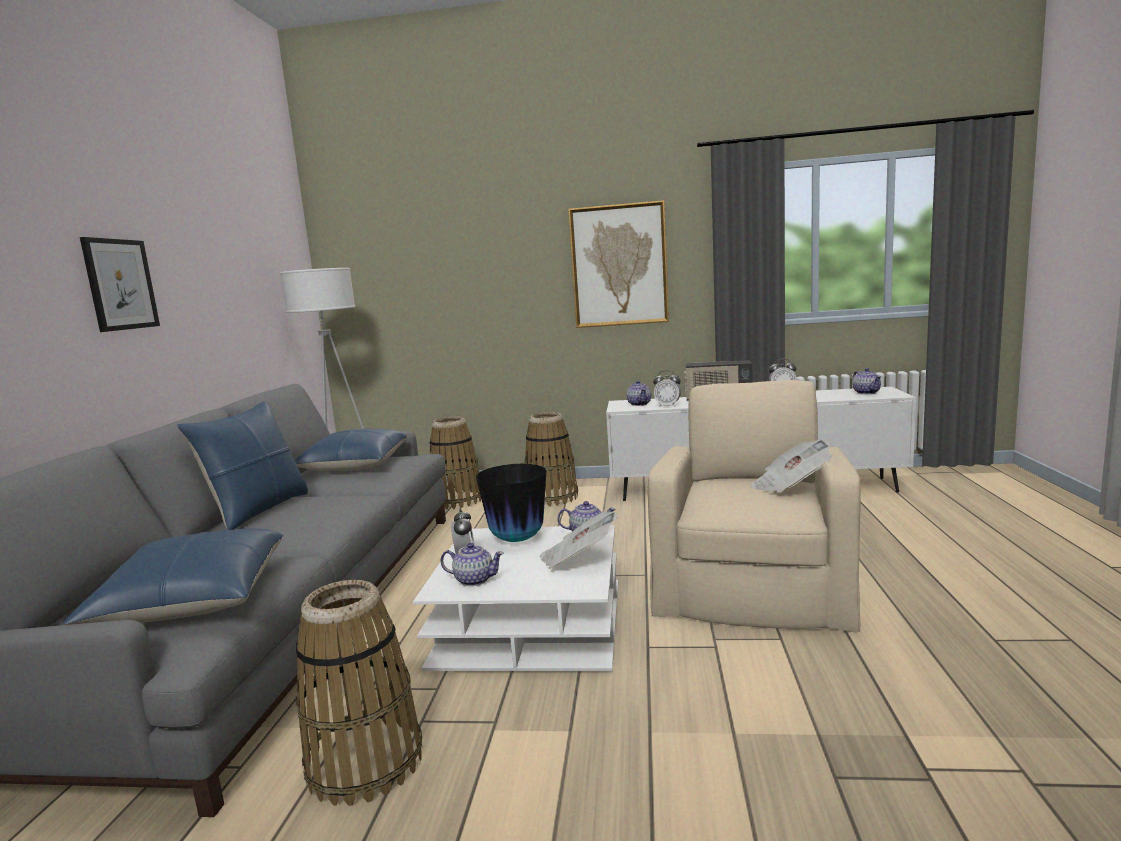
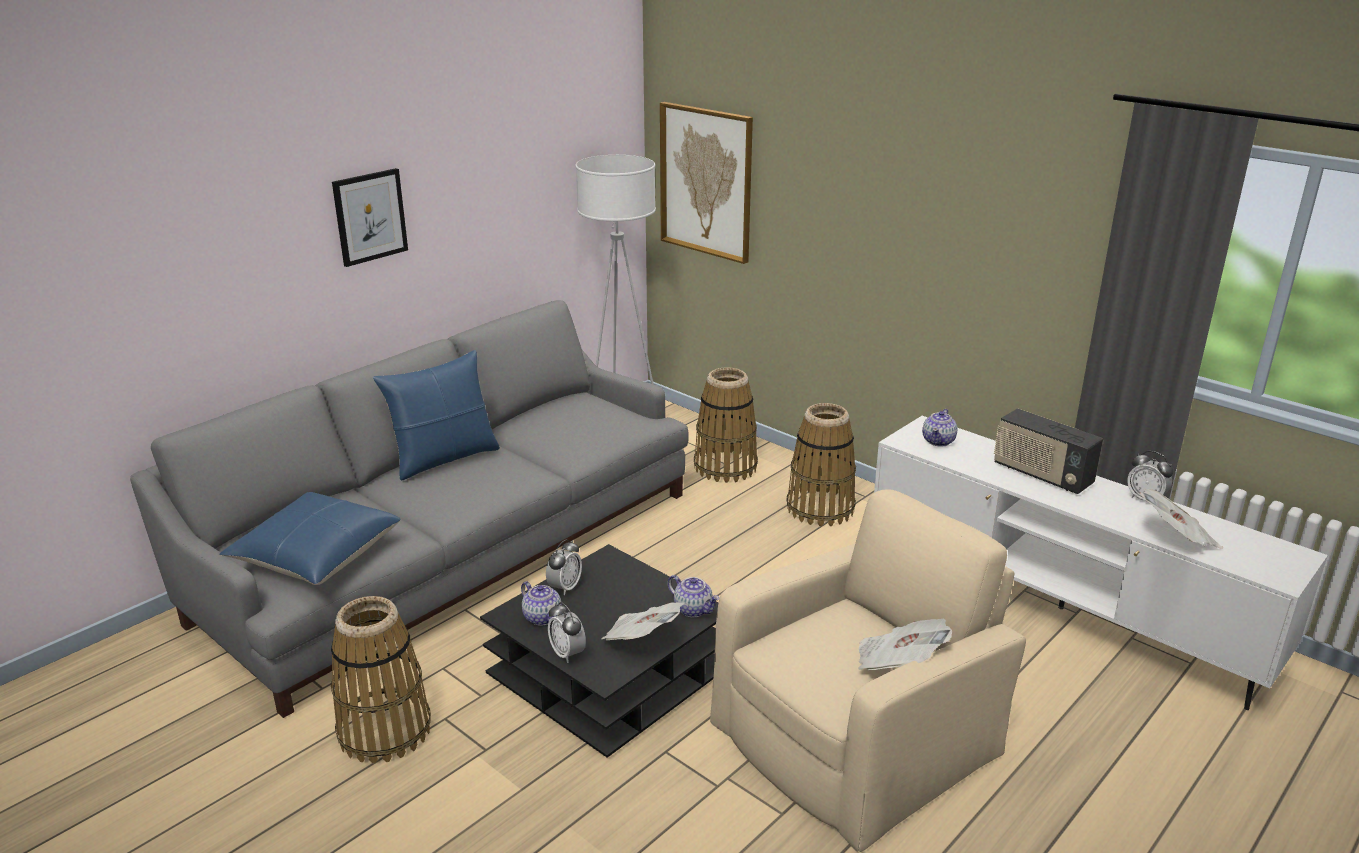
camera: 35 degrees right, 15 degrees up
blue pillow [295,429,407,471] -> none
white coffee table [413,525,618,671] -> black coffee table [480,544,719,758]
vase [476,464,546,542] -> none
picture [568,200,669,328] -> picture moved to [660,102,753,264]
alarm clock [653,370,681,407] -> alarm clock moved to [548,602,586,663]
teapot [853,368,881,394] -> none
none -> newspaper [1140,489,1223,549]

